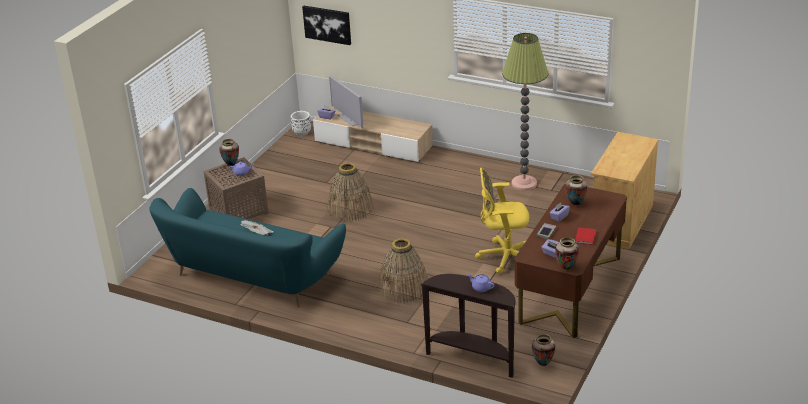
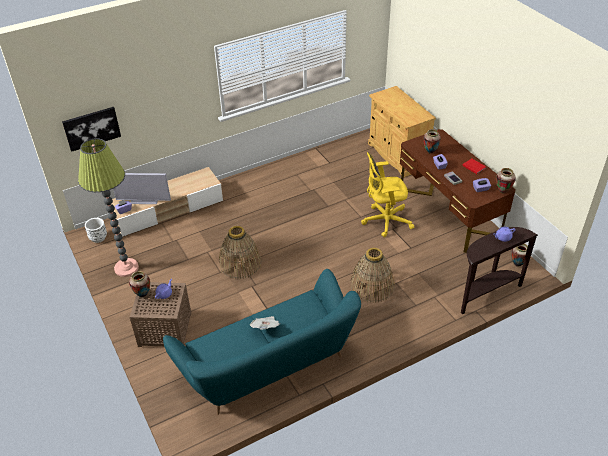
camera: 55 degrees left, 10 degrees up
yellow office chair [475,167,529,274] -> yellow office chair turned 45 degrees clockwise [361,152,414,237]
floor lamp [502,33,548,191] -> floor lamp moved to [78,138,139,277]

